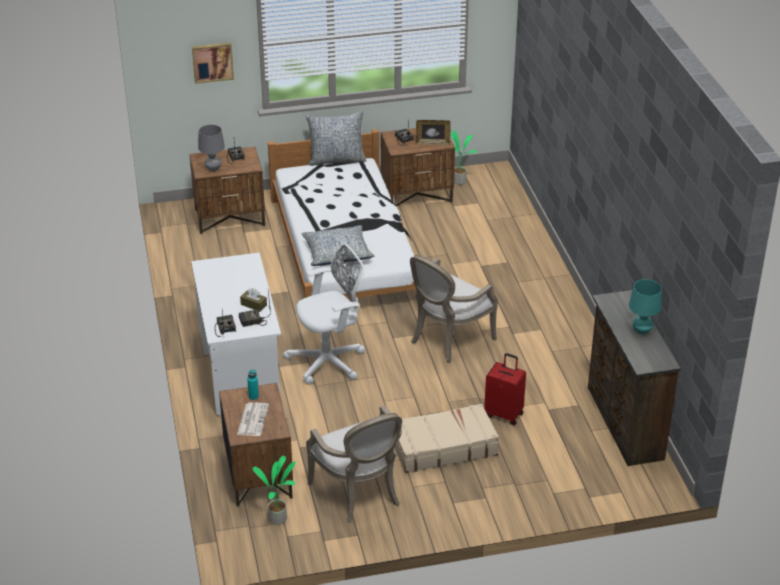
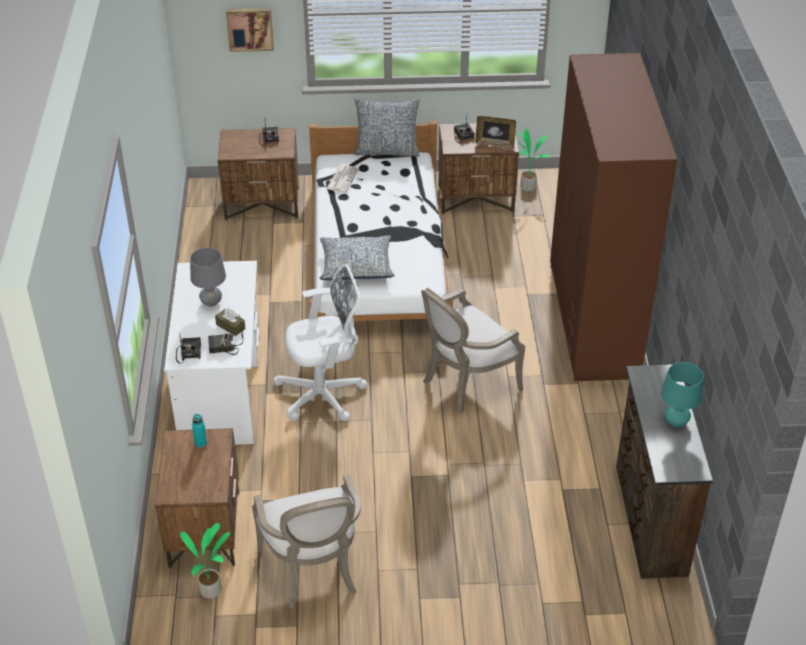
camera: 10 degrees right, 5 degrees up
grey table lamp [198,125,225,171] -> grey table lamp moved to [190,248,226,307]
newspaper [237,402,269,436] -> newspaper moved to [326,165,359,192]
beige suitcase [395,403,499,473] -> none
red suitcase [484,353,526,425] -> none
none -> brown wardrobe [550,53,678,381]

